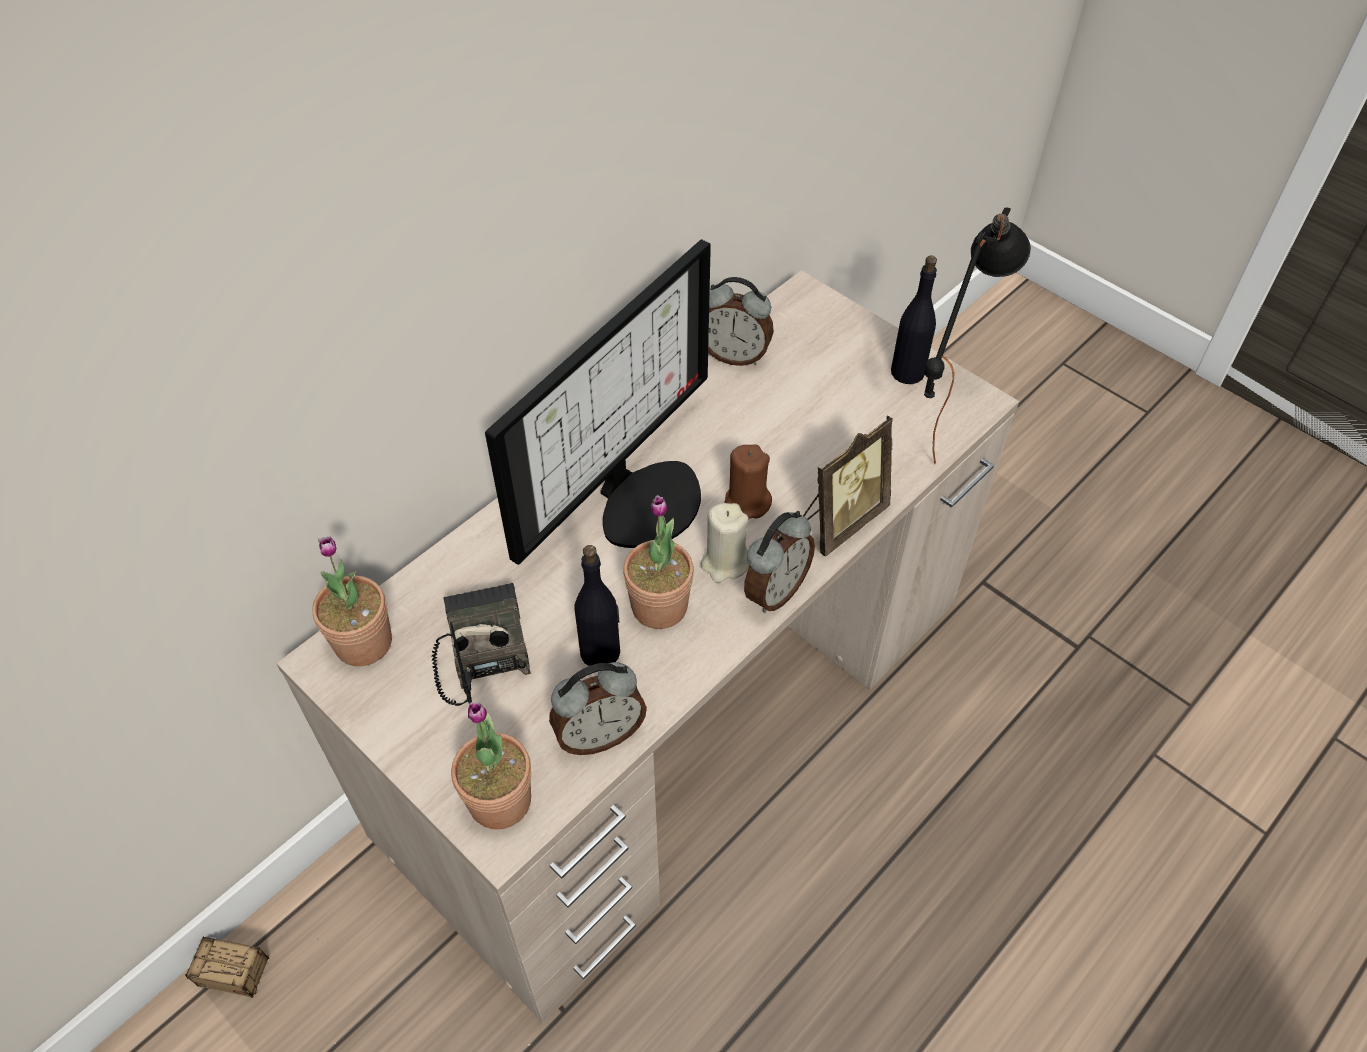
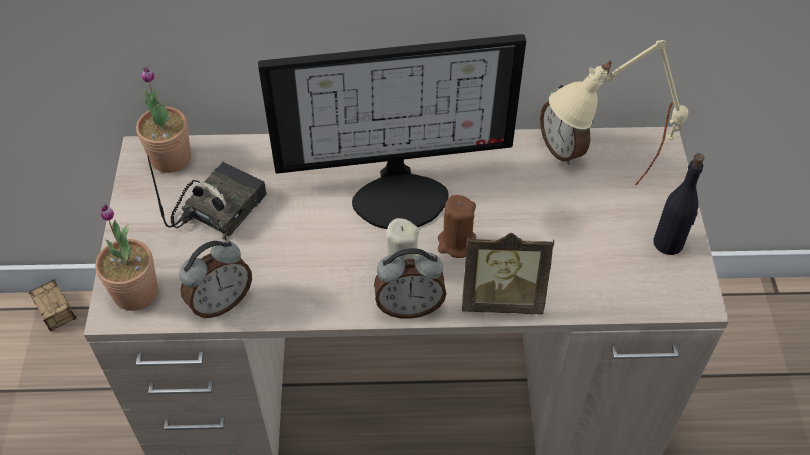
camera: 45 degrees right, 0 degrees up
alarm clock [549,662,647,755] -> alarm clock turned 60 degrees counterclockwise [179,241,252,318]
black bottle [574,545,620,666] -> none
potted plant [623,495,694,629] -> none
black table lamp [924,207,1031,464] -> none
none -> beige table lamp [549,40,689,185]

